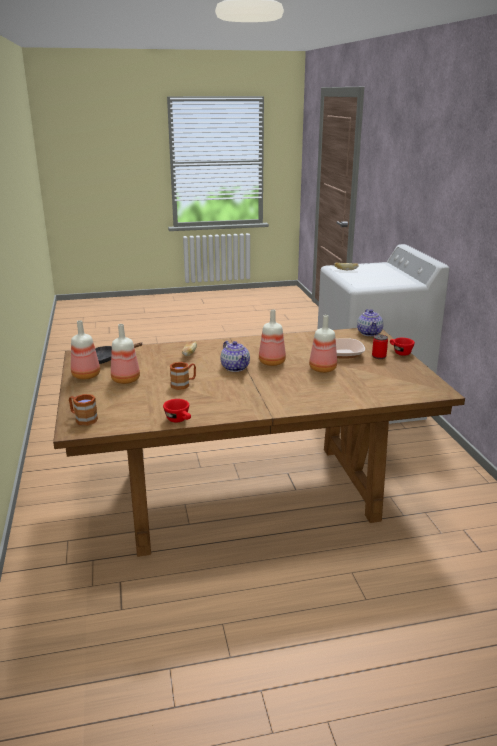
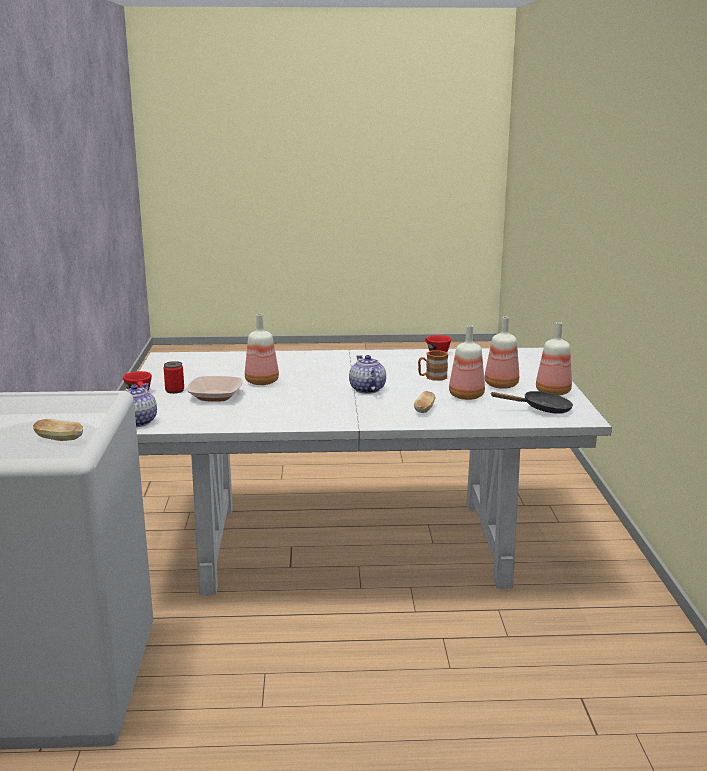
camera: 170 degrees left, 5 degrees down
brown dining table [53,328,465,557] -> white dining table [136,348,612,595]
brown mug [69,394,98,425] -> none
bottle [259,309,286,366] -> bottle moved to [449,325,485,400]

